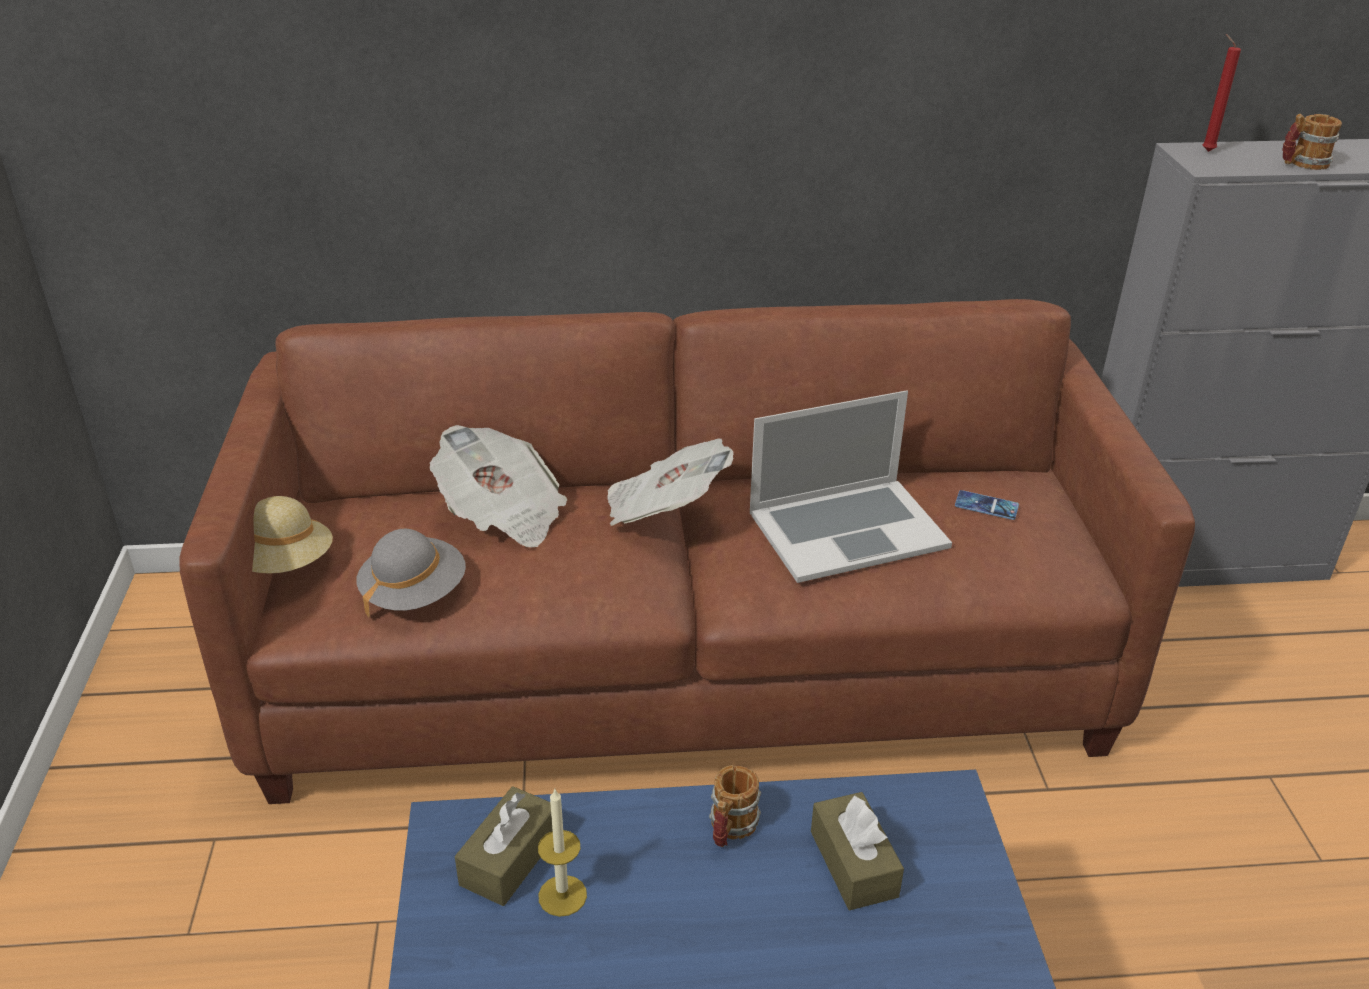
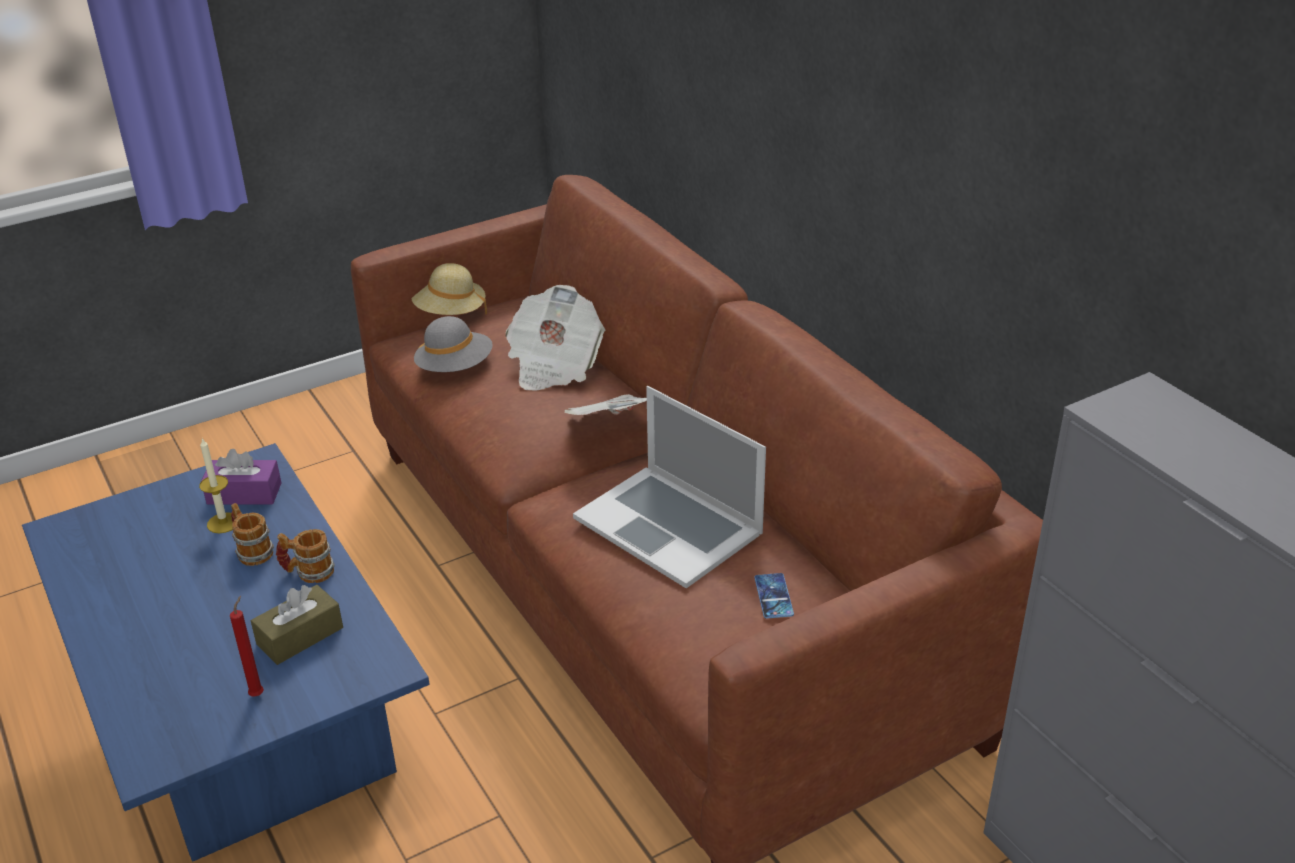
camera: 65 degrees right, 0 degrees up
brown tissue box [455,786,553,906] -> purple tissue box [201,449,282,505]
red candle [1203,34,1241,152] -> red candle moved to [230,596,264,697]
mug [1282,114,1342,170] -> mug moved to [231,503,274,566]

